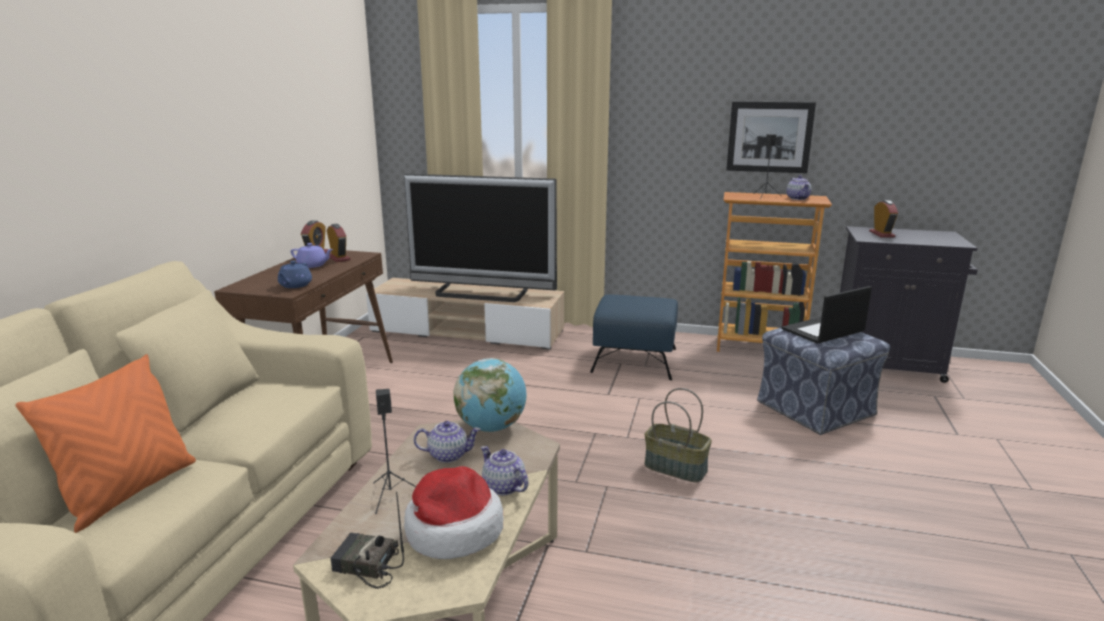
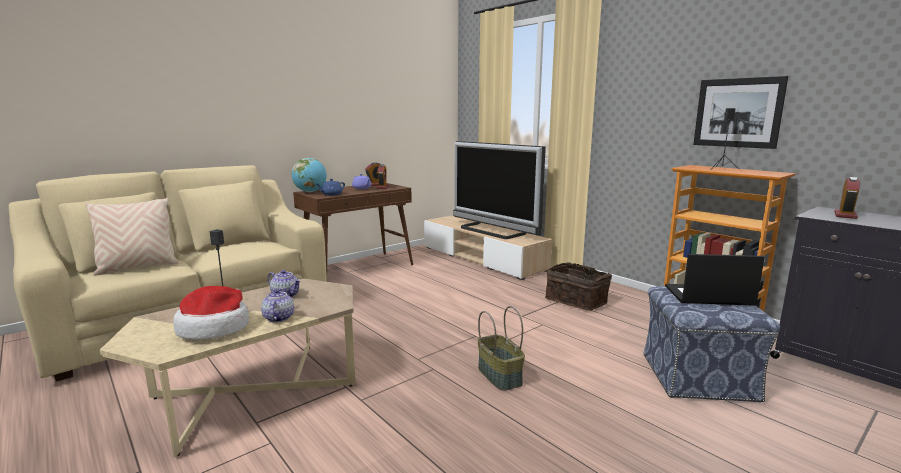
camera: 35 degrees right, 5 degrees down
orange pillow [15,354,196,533] -> beige pillow [85,198,179,276]
radio [330,491,404,589] -> none
globe [454,358,526,432] -> globe moved to [291,158,327,192]
blue ottoman [590,294,678,380] -> basket [545,263,612,311]
teapot [786,175,811,200] -> none

